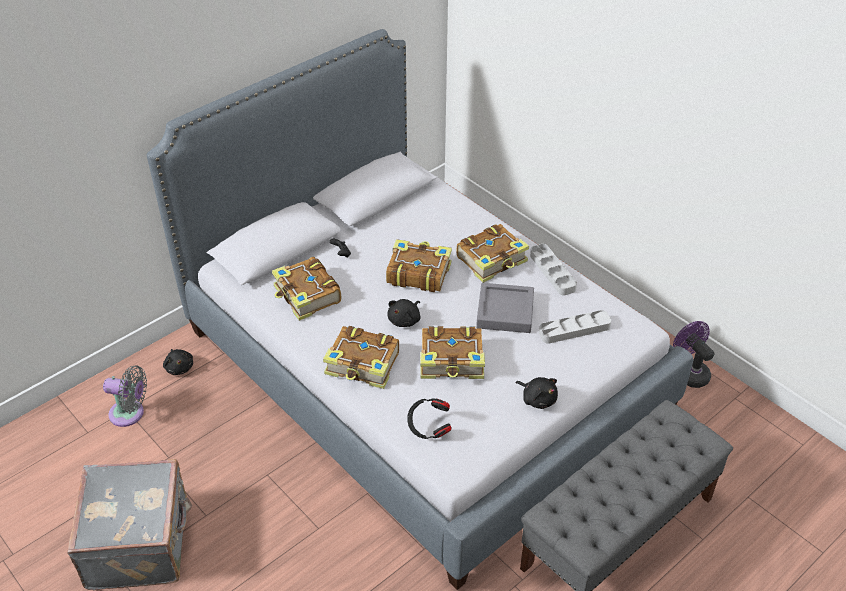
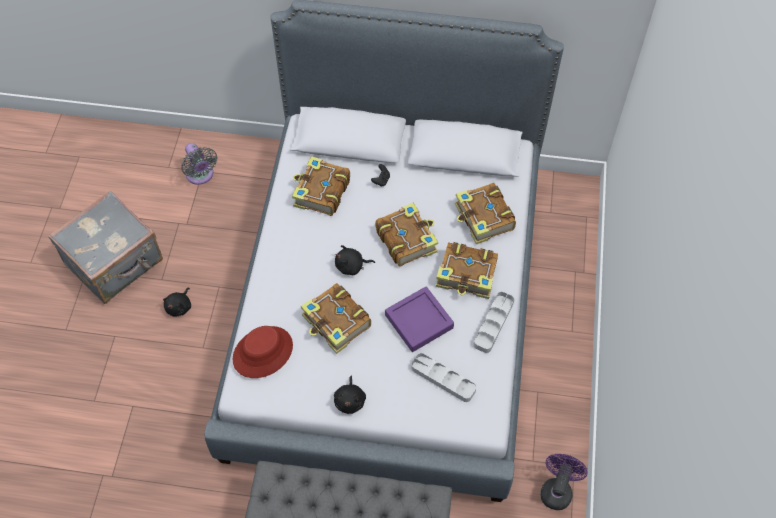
camera: 50 degrees right, 15 degrees up
black plush toy [163,349,193,375] -> black plush toy moved to [163,288,191,317]
book [323,326,399,389] -> book moved to [455,183,516,244]
black headphones [407,399,451,439] -> red hat [232,326,293,378]
grey tray [476,283,534,333] -> purple tray [385,287,454,352]

